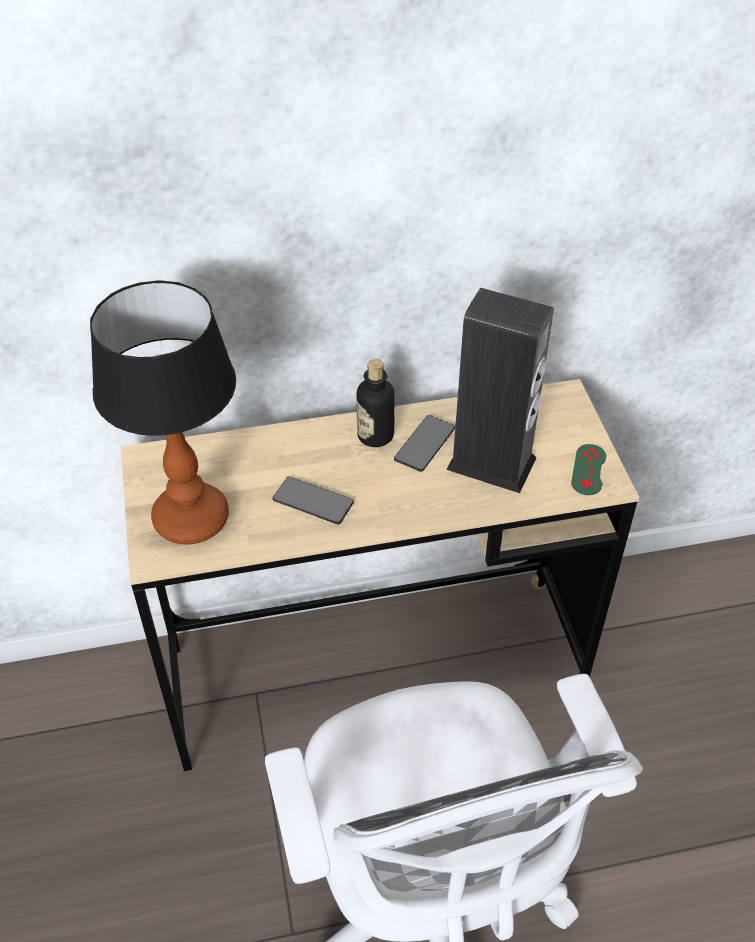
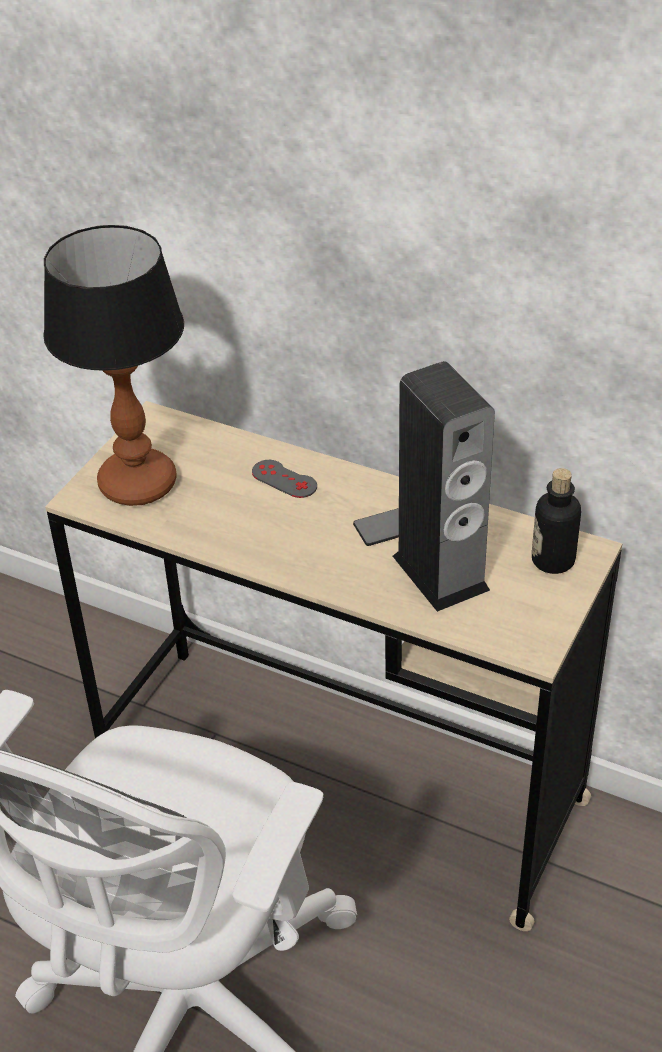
camera: 40 degrees right, 5 degrees down
phone [273,476,354,524] -> none
bottle [356,359,395,447] -> bottle moved to [532,468,581,574]
green game controller [571,444,606,495] -> none
none -> grey game controller [252,460,317,498]

